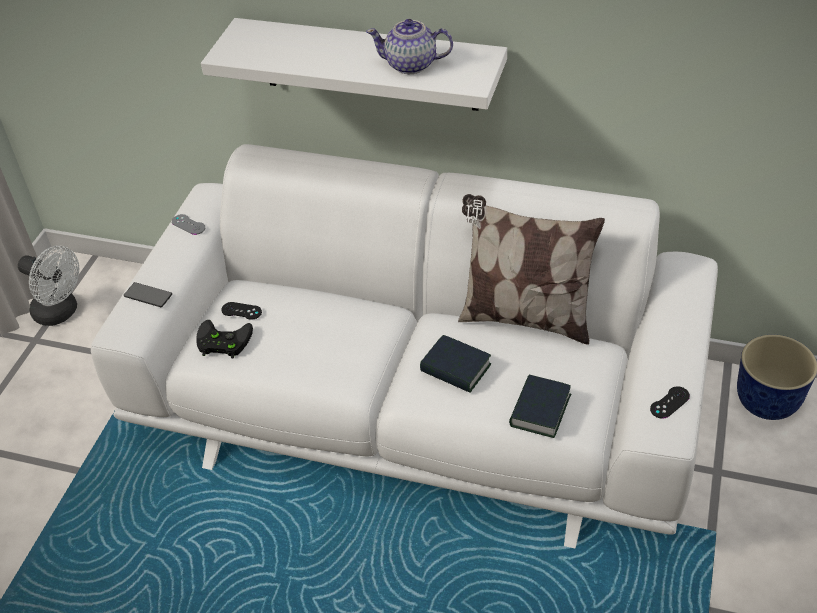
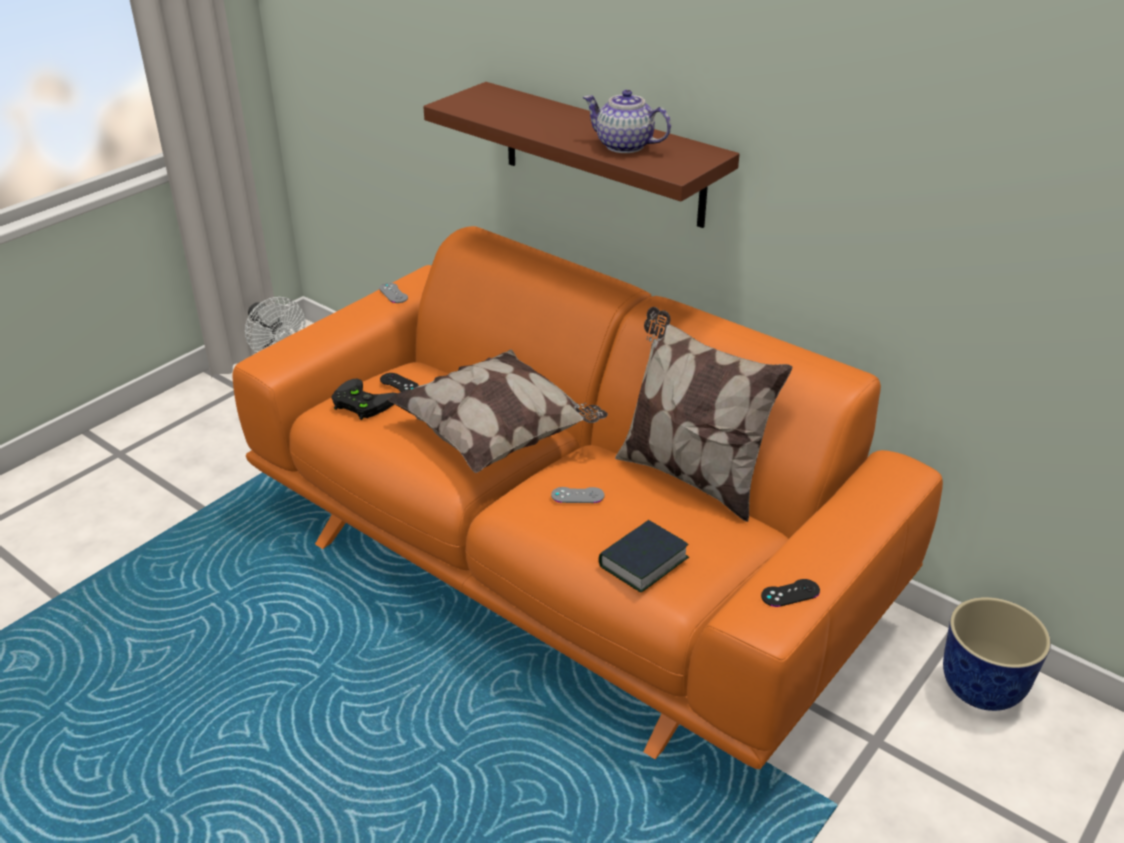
camera: 20 degrees right, 10 degrees down
white sofa [91,144,718,548] -> orange sofa [233,226,943,769]
phone [124,282,172,307] -> none
white shelf [201,18,507,111] -> brown shelf [423,82,740,228]
book [420,335,491,393] -> grey game controller [551,487,605,503]
none -> pillow [387,349,608,473]

